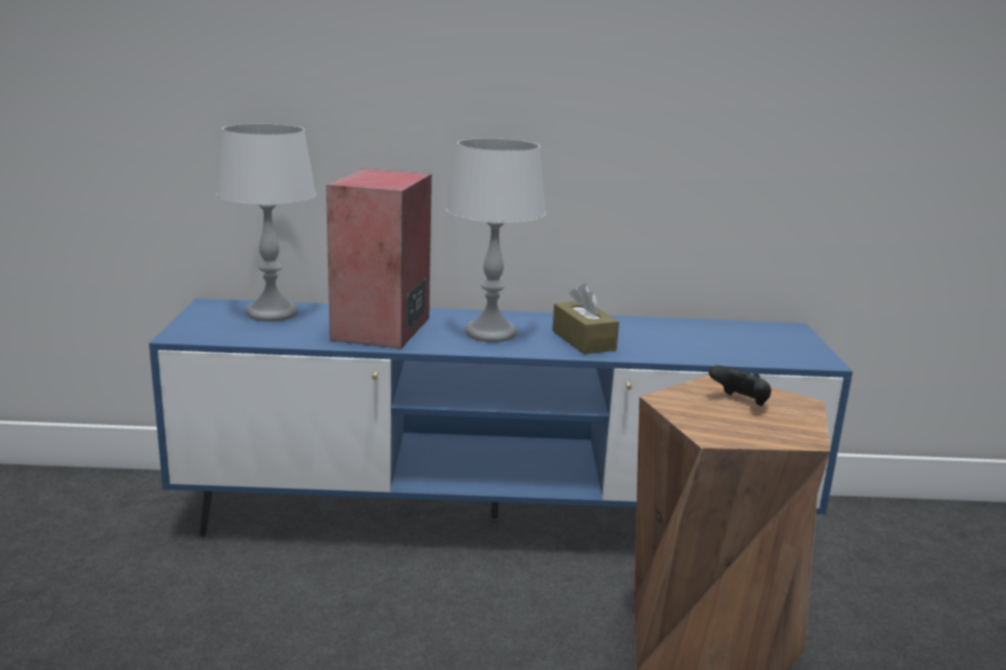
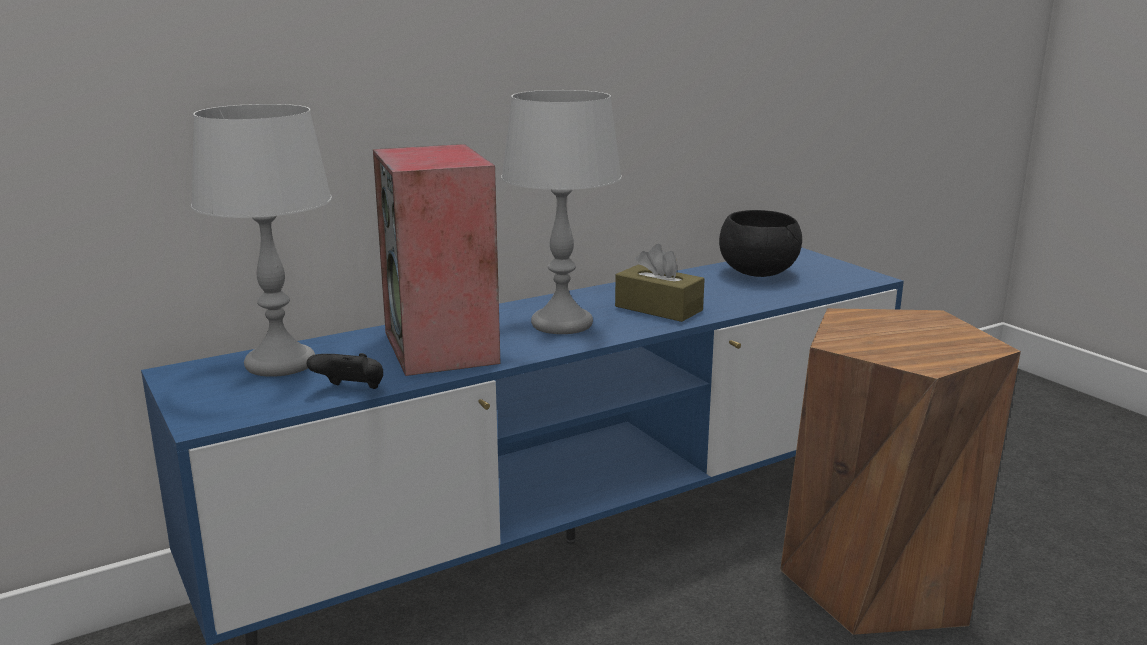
camera: 30 degrees left, 0 degrees up
black game controller [709,365,771,406] -> black game controller moved to [307,353,383,389]
none -> black bowl [719,210,802,277]

